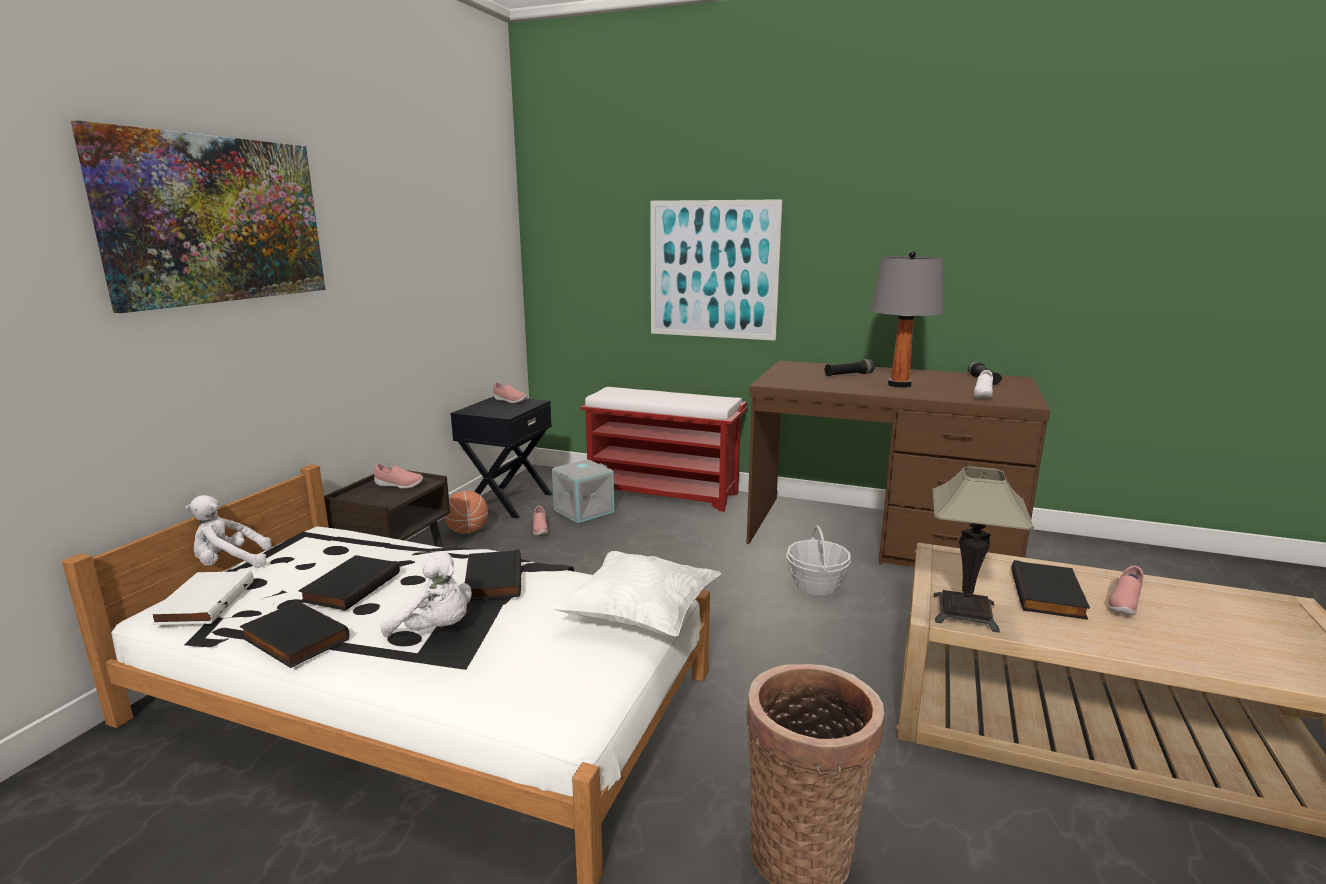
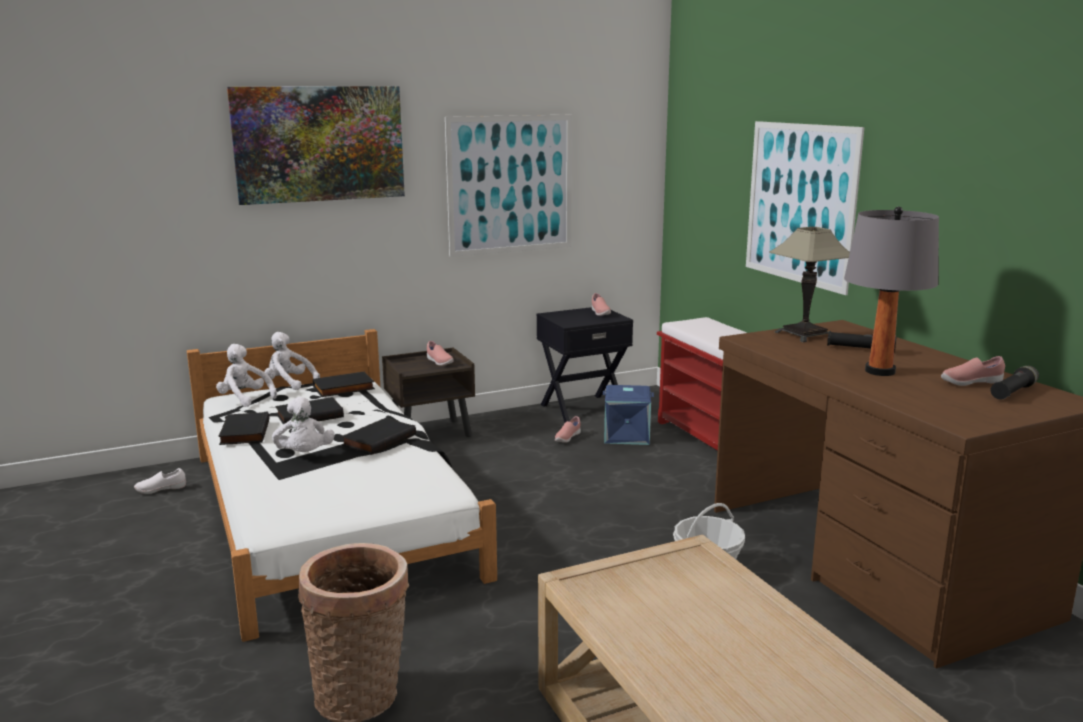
camera: 45 degrees right, 0 degrees up
white book [149,570,254,625] -> white plush toy [216,344,277,407]
basketball [444,491,488,534] -> none
white pillow [551,551,721,638] -> none
grey storage box [552,459,614,523] -> blue storage box [603,385,654,445]
table lamp [933,466,1034,633] -> table lamp moved to [769,227,850,342]
white shoe [973,370,993,398] -> white shoe moved to [134,468,186,494]
black book [1011,560,1090,620] -> black book moved to [313,371,375,397]
pink shoe [1108,565,1144,615] -> pink shoe moved to [941,356,1005,386]
none -> picture [445,115,572,257]

